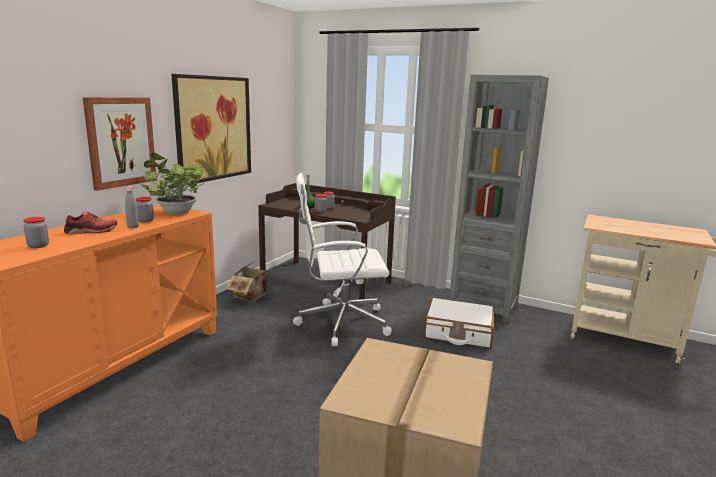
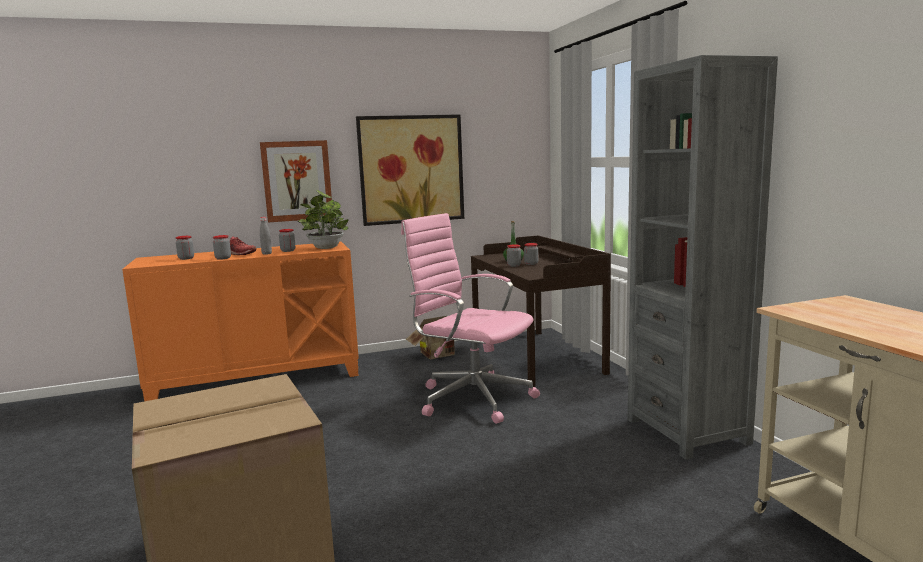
camera: 45 degrees right, 5 degrees down
white office chair [293,173,392,346] -> pink office chair [401,213,540,424]
white suitcase [424,298,494,348] -> none
none -> jar [213,235,231,260]

